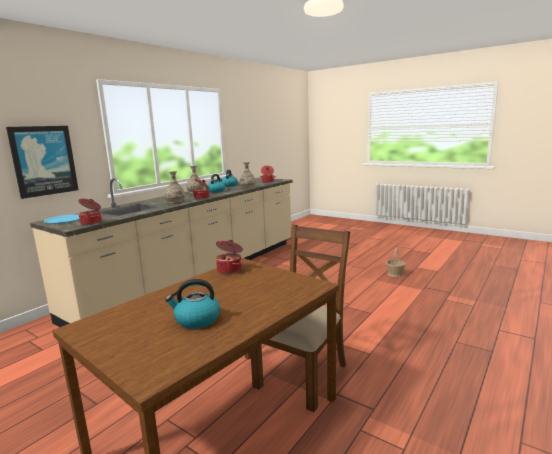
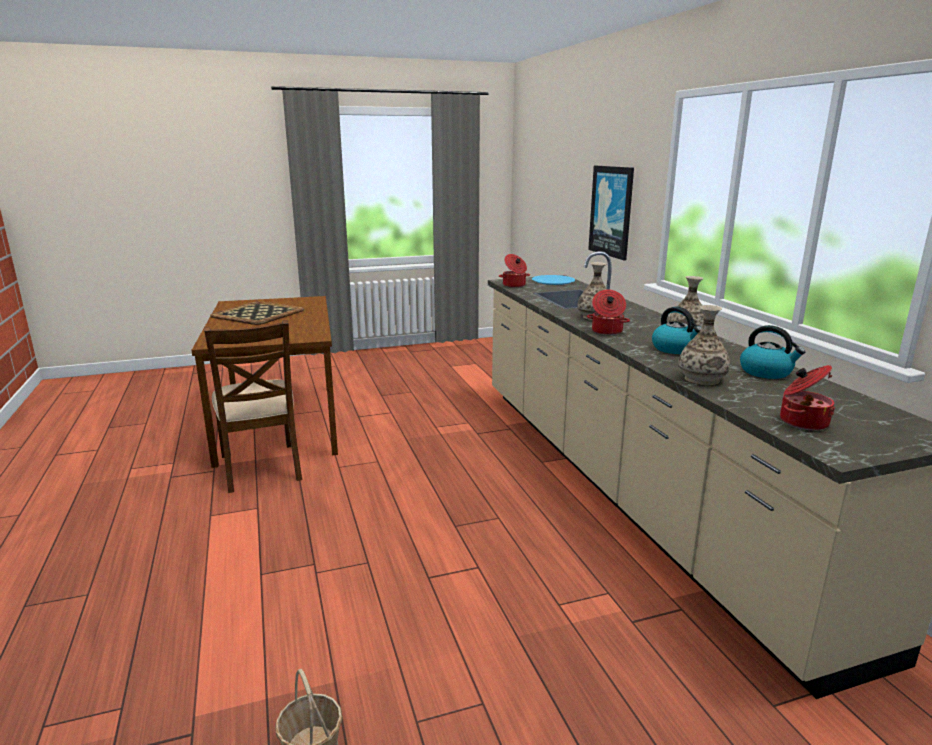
camera: 125 degrees right, 5 degrees up
kettle [165,279,220,329] -> tray [210,301,304,325]
cooking pot [216,240,243,274] -> none

